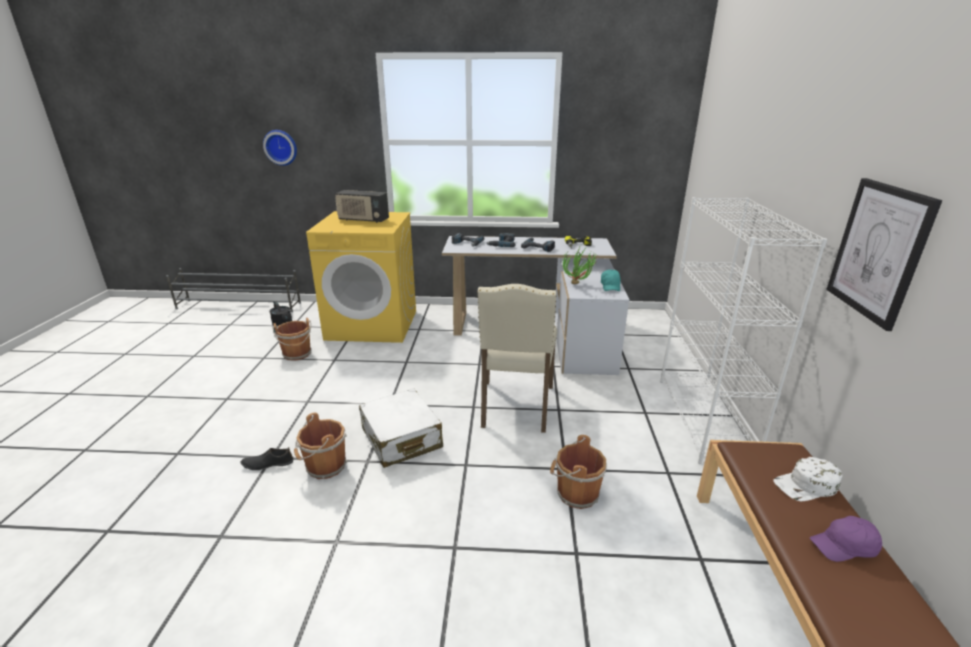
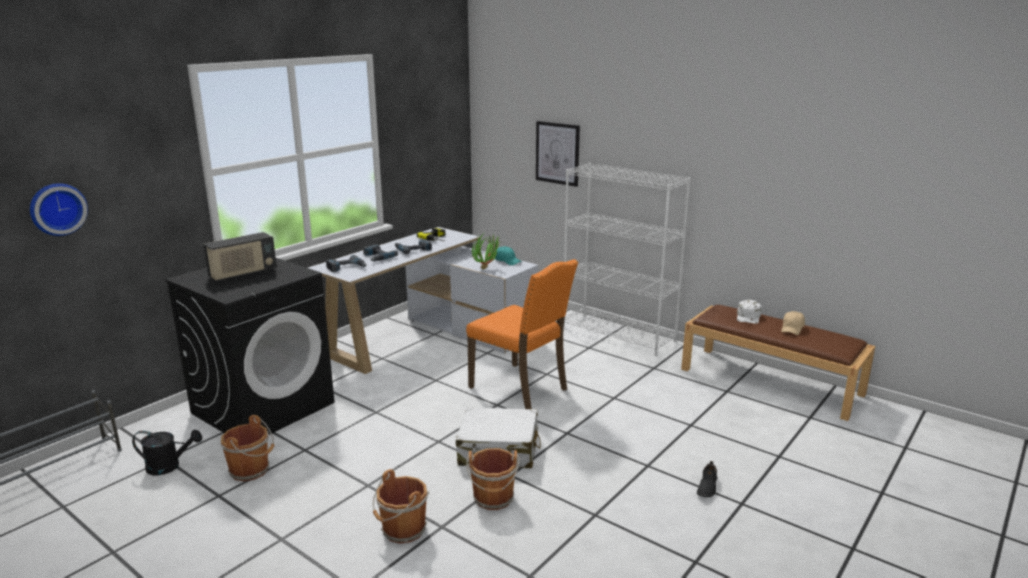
camera: 55 degrees left, 5 degrees down
black shoe [241,447,293,470] -> black shoe moved to [697,461,717,497]
yellow washing machine [306,211,416,343] -> black washing machine [165,258,335,435]
beige chair [477,284,557,433] -> orange chair [466,259,578,409]
brown bucket [550,435,607,509] -> brown bucket moved to [373,469,430,543]
purple cap [810,516,882,562] -> beige cap [781,311,805,335]
picture [826,178,942,331] -> picture moved to [536,121,580,187]

